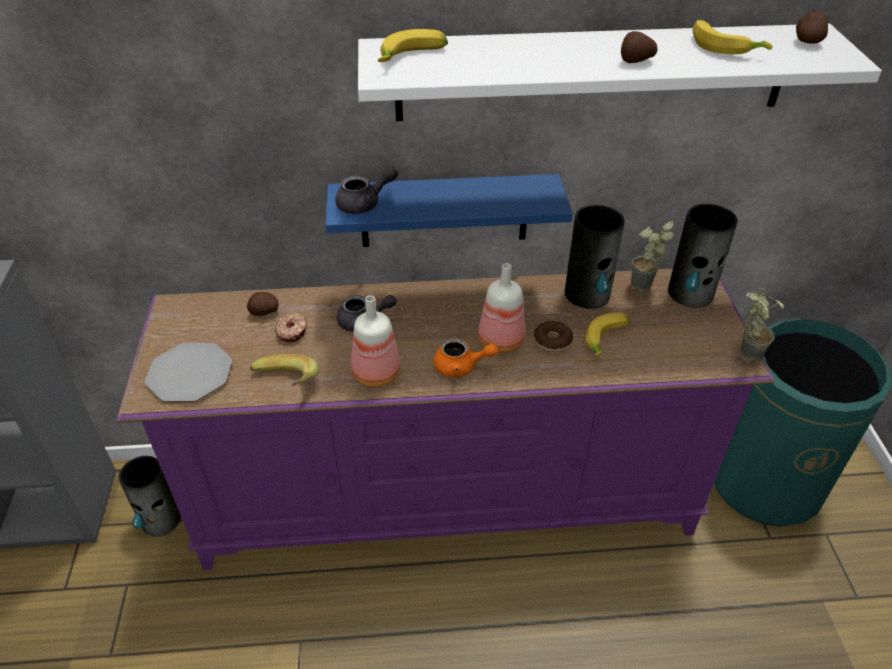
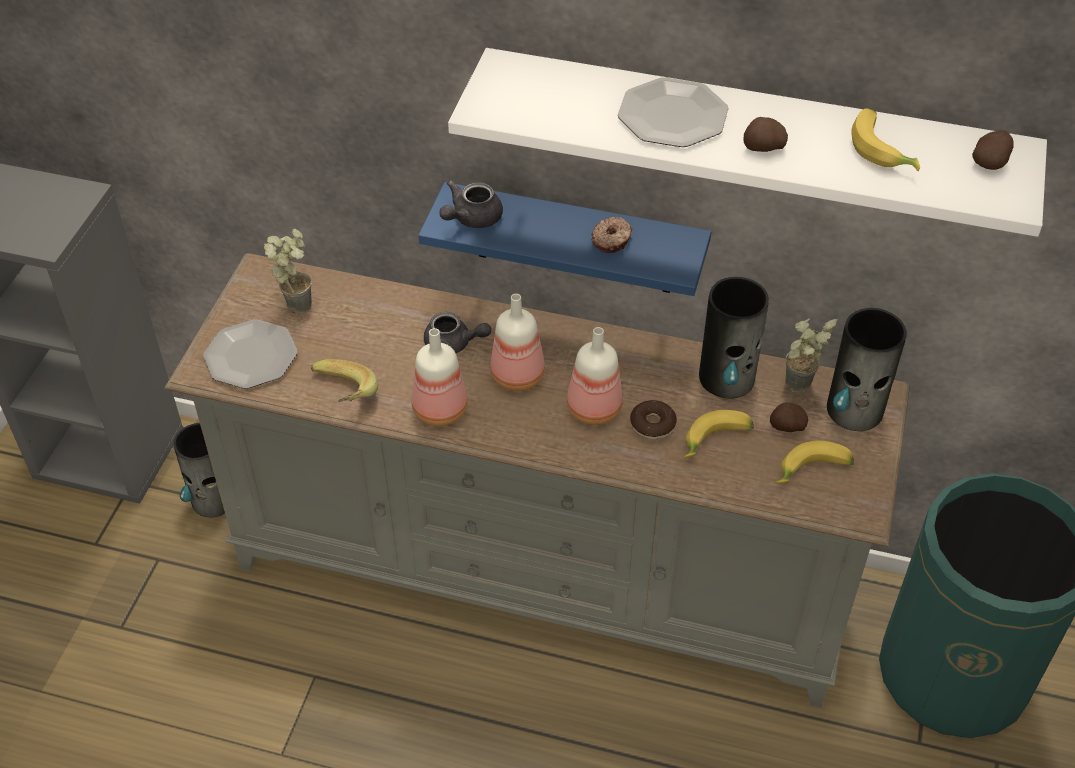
camera: 20 degrees right, 5 degrees up
purple cabinet [116,269,775,570] -> grey cabinet [164,253,910,708]
potato [247,292,279,316] -> potato moved to [770,403,808,432]
donut [275,312,307,343] -> donut moved to [591,217,632,253]
grey teapot [335,167,398,214] -> grey teapot turned 135 degrees clockwise [439,181,503,228]
banana [378,29,448,62] -> banana moved to [775,441,854,484]
orange teapot [433,338,498,378] -> none
potted plant [740,284,784,364] -> potted plant moved to [264,229,312,315]
none -> bottle [490,294,545,391]
none -> plate [618,77,728,147]

